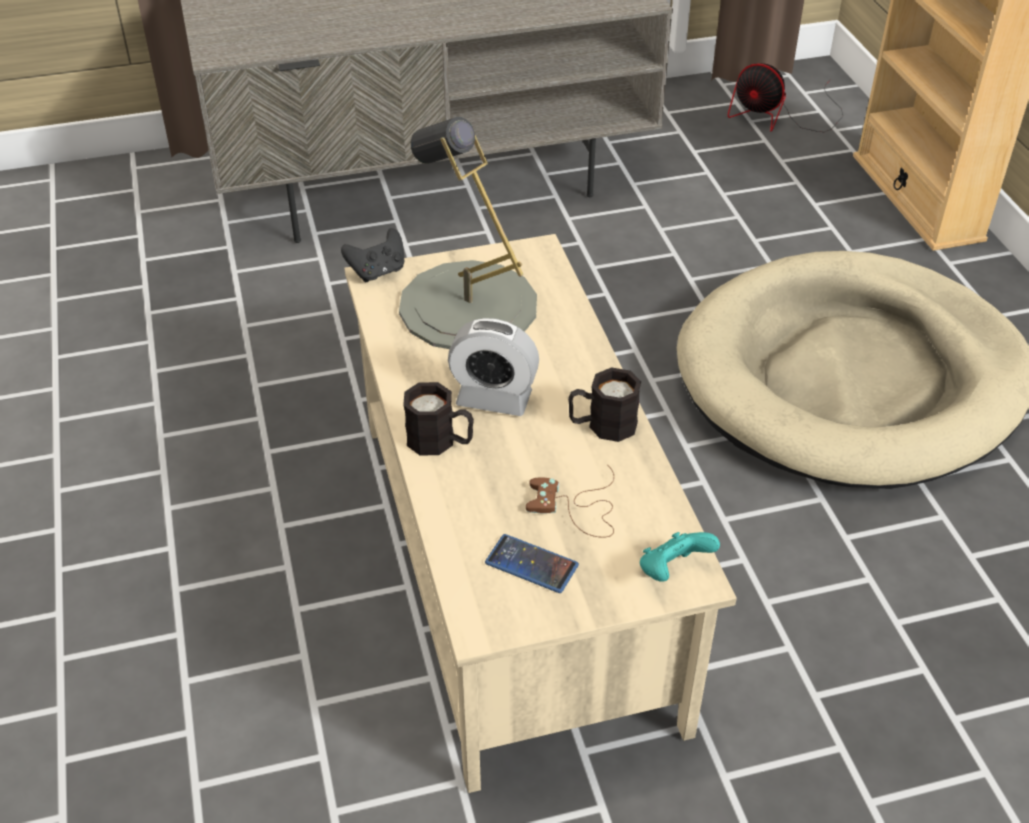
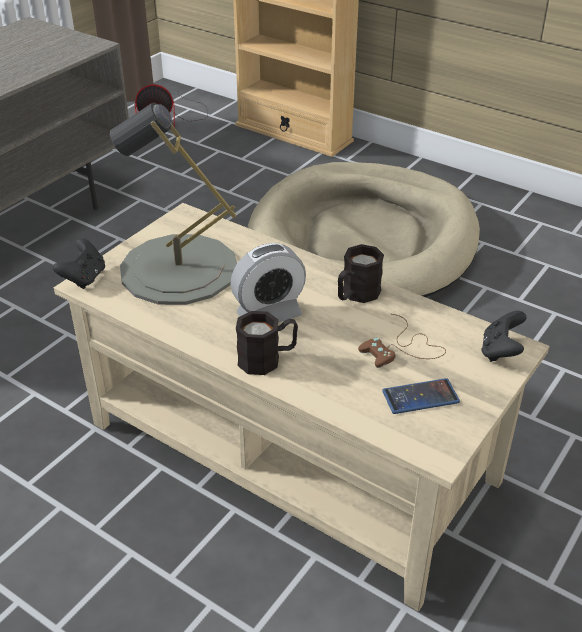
camera: 40 degrees left, 5 degrees down
turquoise game controller [640,532,720,582] -> black game controller [481,311,527,362]

